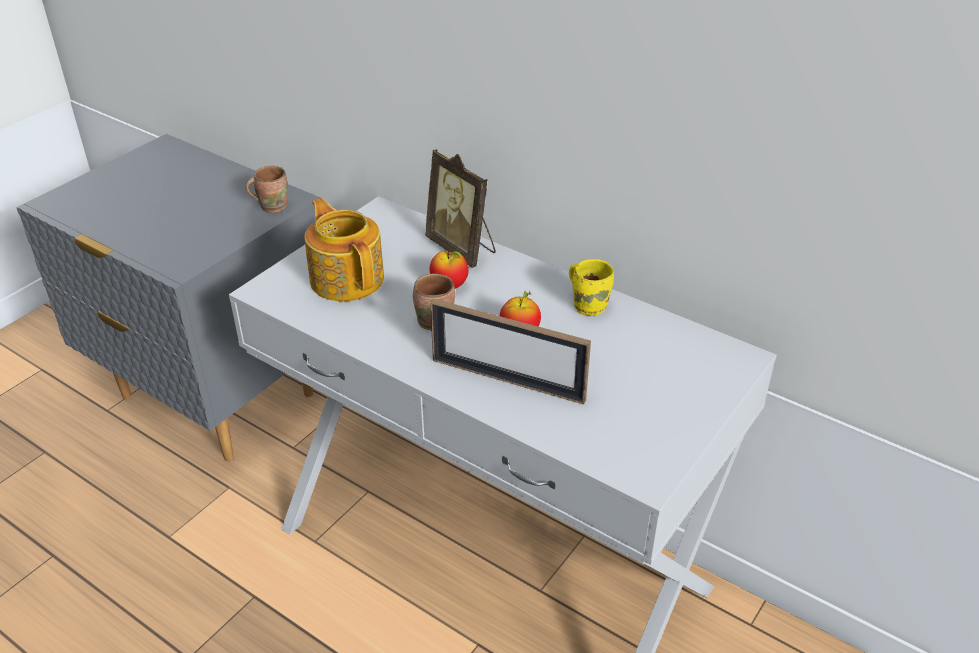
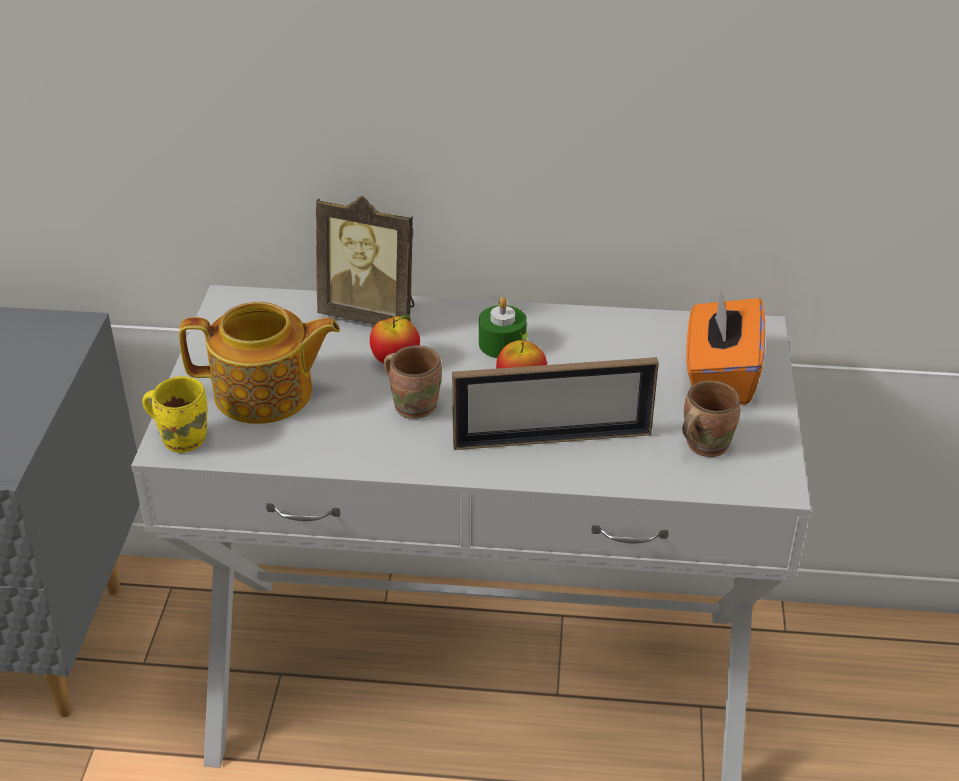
camera: 30 degrees left, 0 degrees up
brown mug [246,166,288,213] -> brown mug moved to [682,380,740,457]
teapot [304,198,384,301] -> teapot turned 150 degrees clockwise [179,302,340,424]
yellow mug [569,259,614,316] -> yellow mug moved to [142,376,207,453]
none -> green candle [479,297,527,358]
none -> orange tissue box [686,289,765,405]

